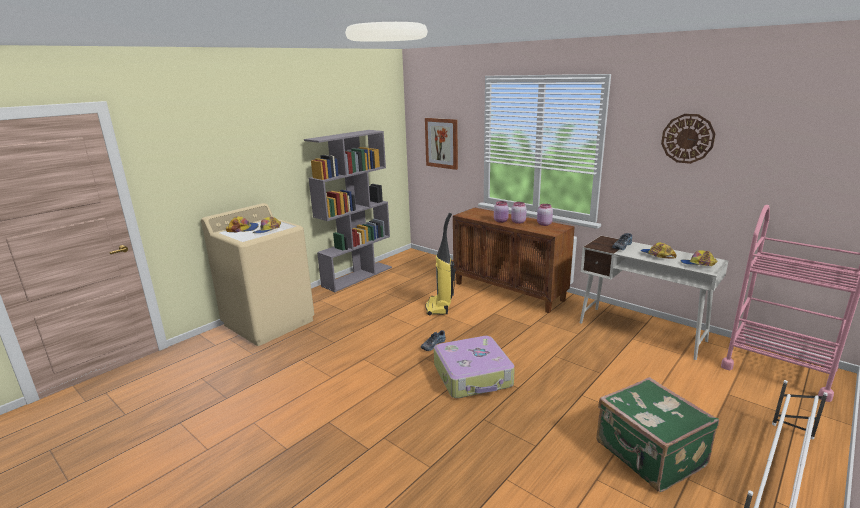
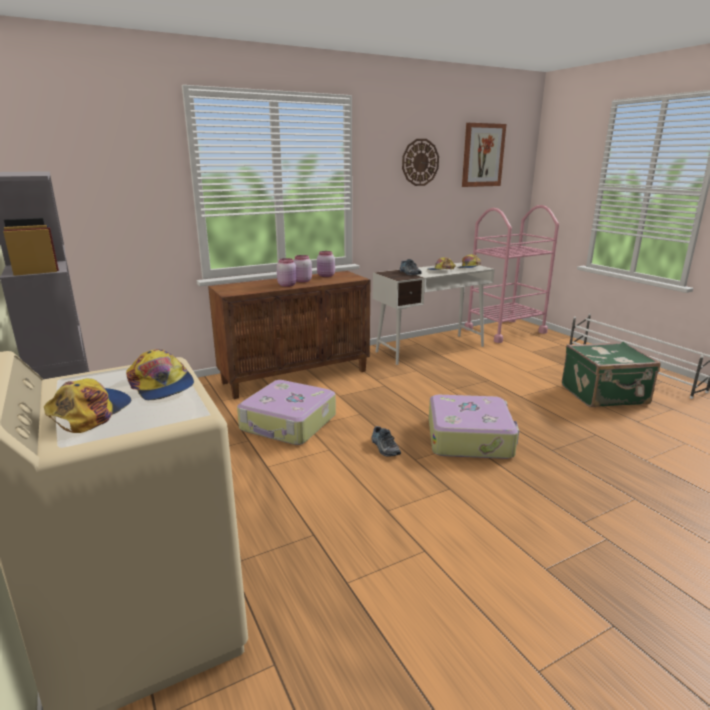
camera: 70 degrees left, 0 degrees up
picture [425,118,458,170] -> picture moved to [462,123,506,187]
vacuum cleaner [425,213,456,316] -> suitcase [237,380,336,445]

